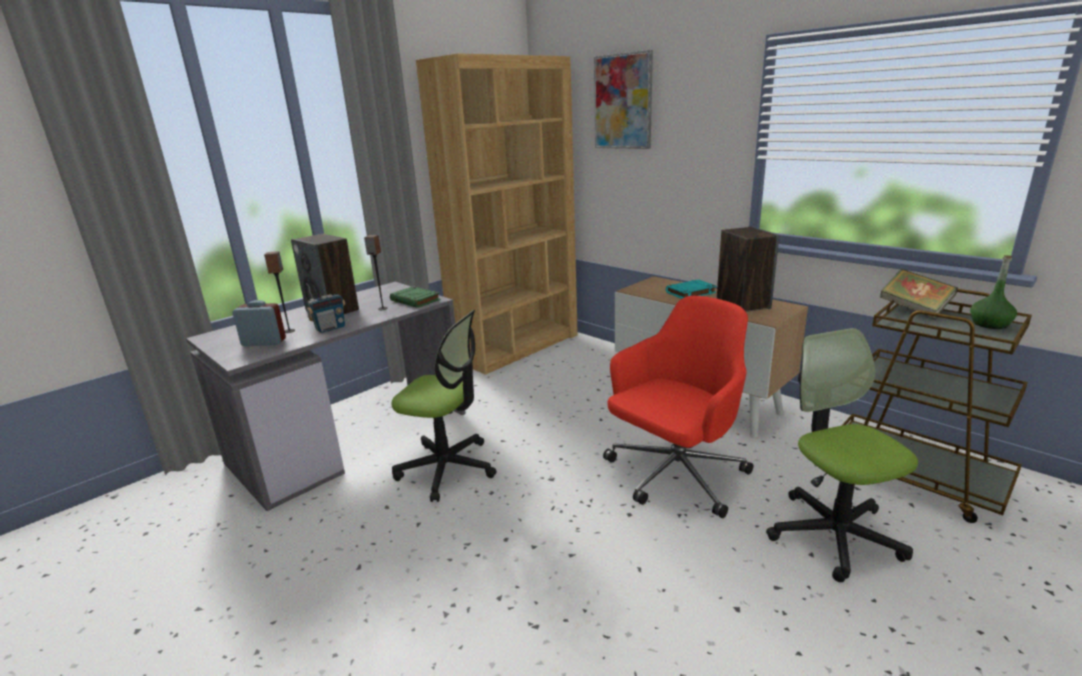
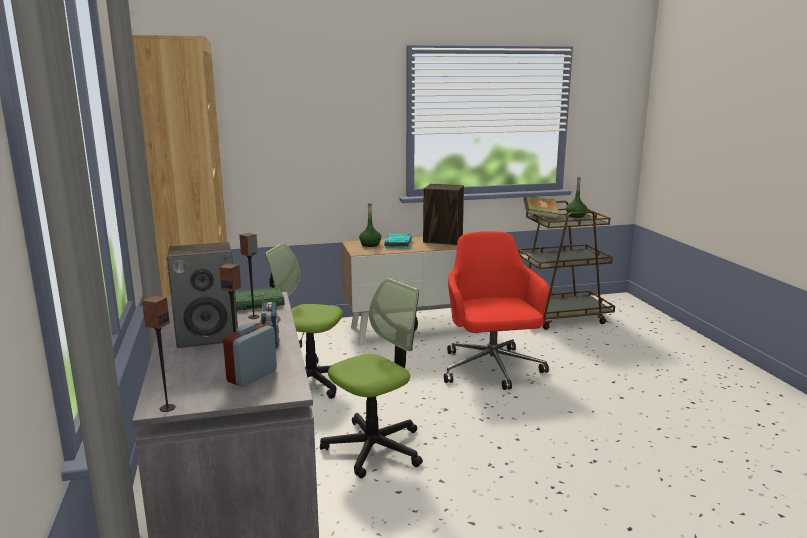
camera: 60 degrees left, 5 degrees down
picture [594,50,653,149] -> none
office chair [766,328,918,582] -> office chair moved to [265,243,343,399]
none -> speaker [142,295,175,412]
none -> green bottle [359,203,381,247]

